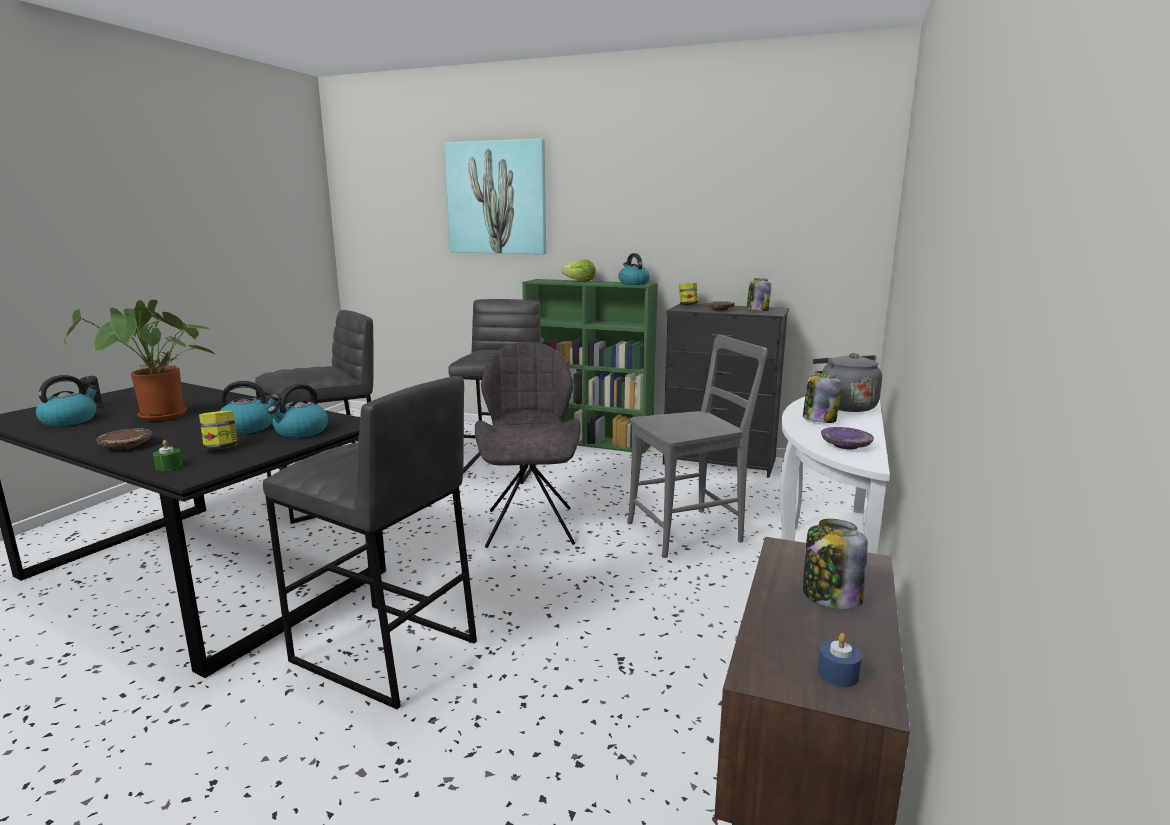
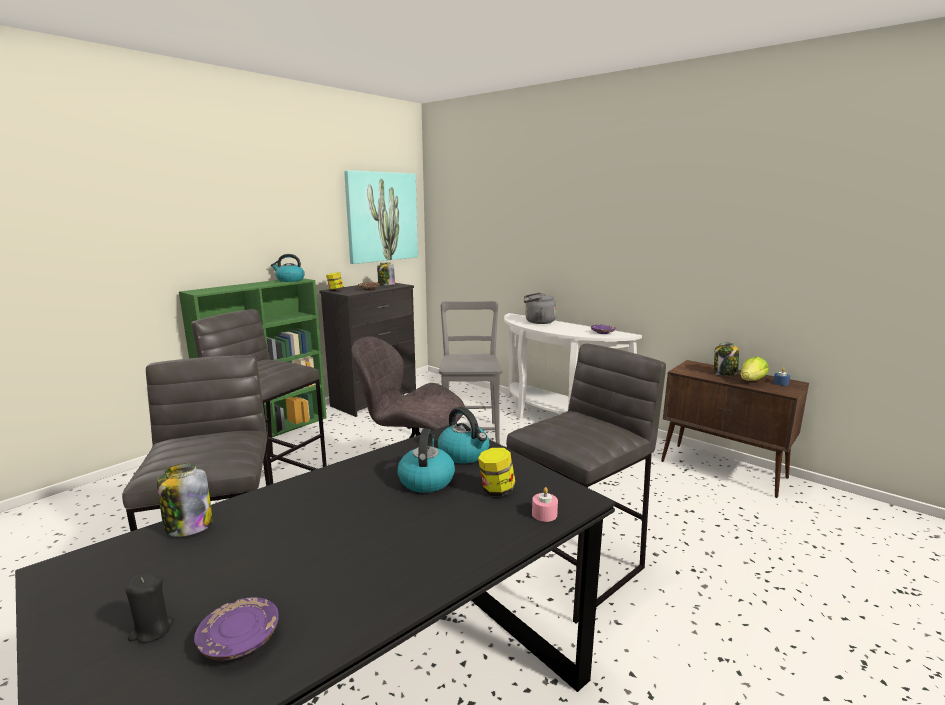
camera: 70 degrees left, 0 degrees up
kettle [36,375,98,426] -> purple plate [194,597,279,660]
potted plant [64,300,217,421] -> none
brown plate [96,428,152,450] -> none
green candle [153,440,183,471] -> pink candle [532,487,558,522]
picture [444,138,546,254] -> picture moved to [344,170,418,264]
lettuce [562,260,596,282] -> lettuce moved to [740,356,769,381]
jar [803,371,842,423] -> jar moved to [157,463,213,537]

